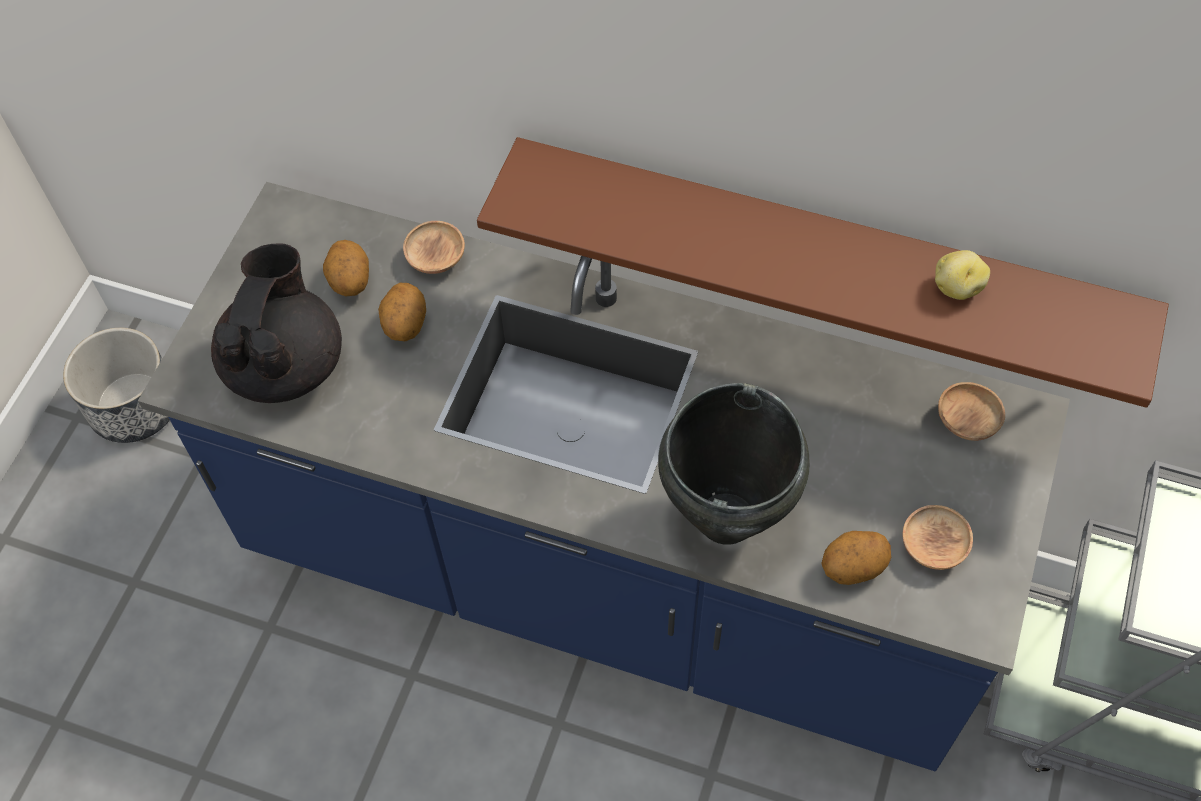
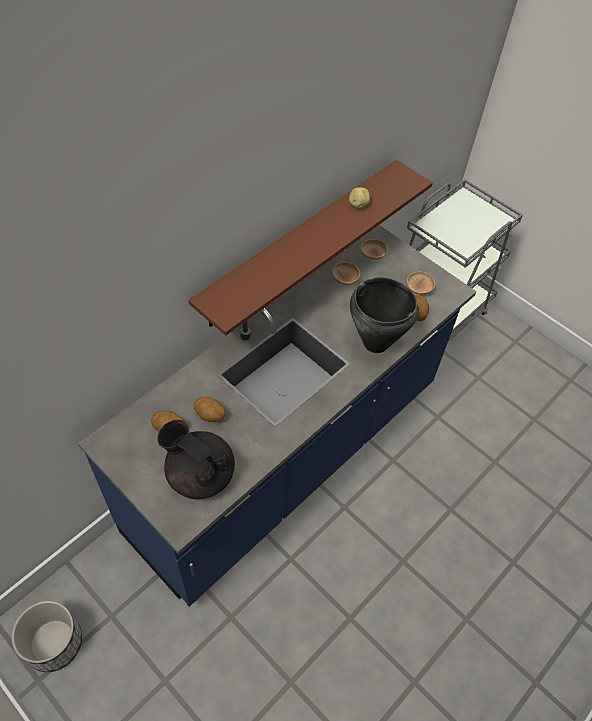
camera: 70 degrees left, 5 degrees down
brown bowl [403,221,465,274] -> brown bowl moved to [332,262,360,285]

